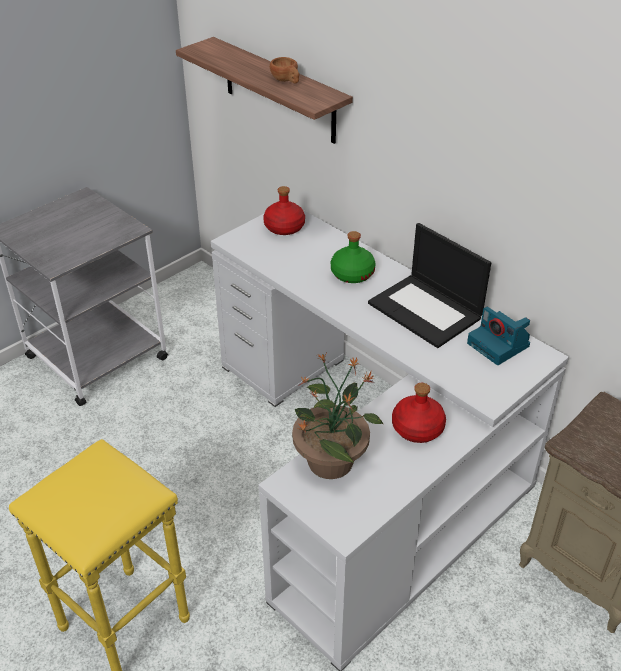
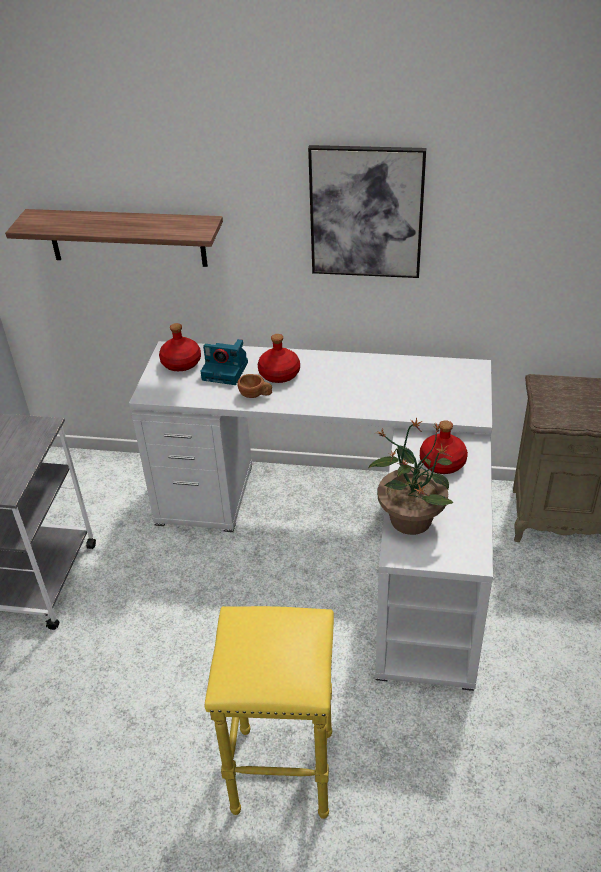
camera: 35 degrees left, 0 degrees up
brown cup [270,57,299,84] -> brown cup moved to [237,374,272,398]
green bottle [331,231,376,283] -> red bottle [258,334,300,383]
laptop [368,223,491,348] -> none
camera [467,307,530,365] -> camera moved to [200,339,248,385]
none -> picture [308,145,426,278]

